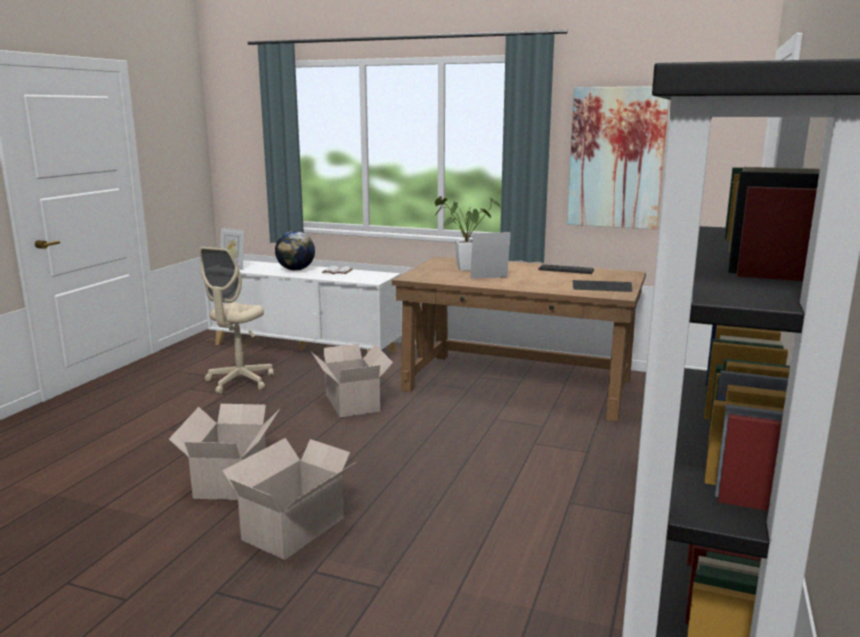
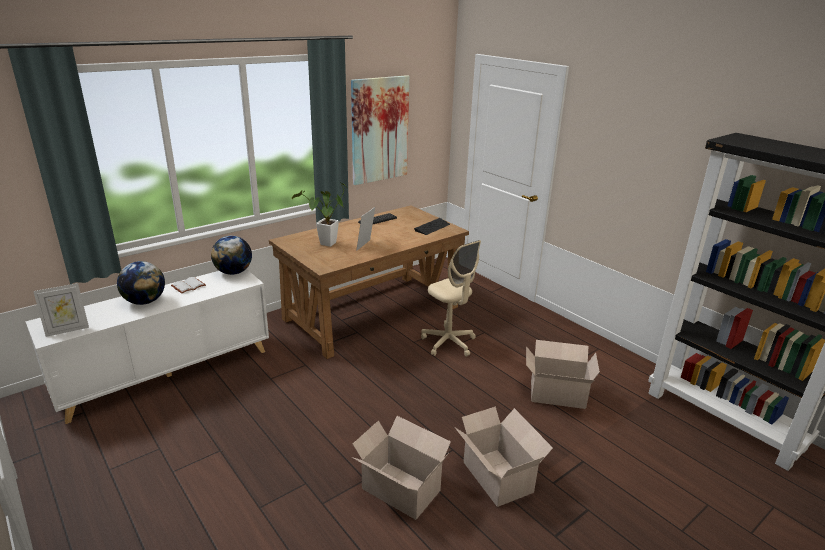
camera: 60 degrees left, 10 degrees up
beige office chair [199,246,274,394] -> beige office chair moved to [421,240,481,357]
cardboard box [311,344,393,417] -> cardboard box moved to [526,340,600,409]
none -> globe [211,236,252,275]

